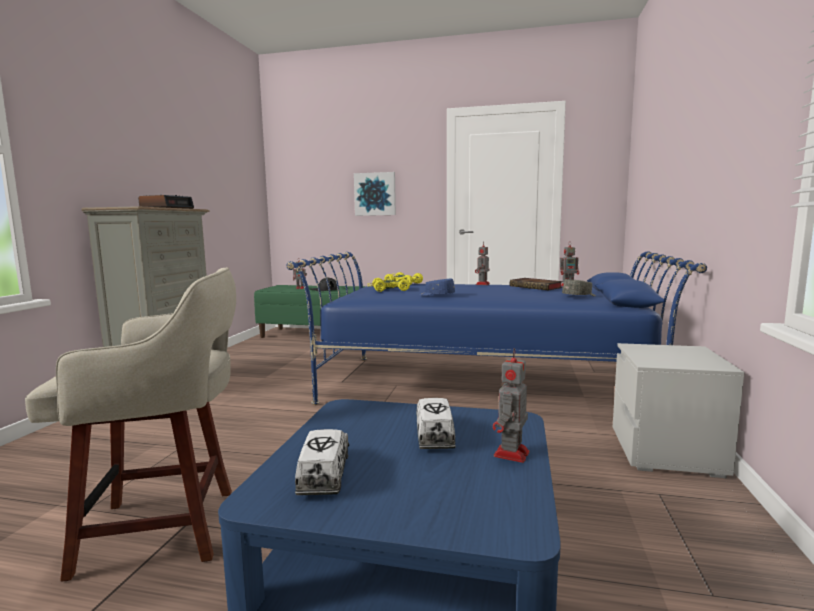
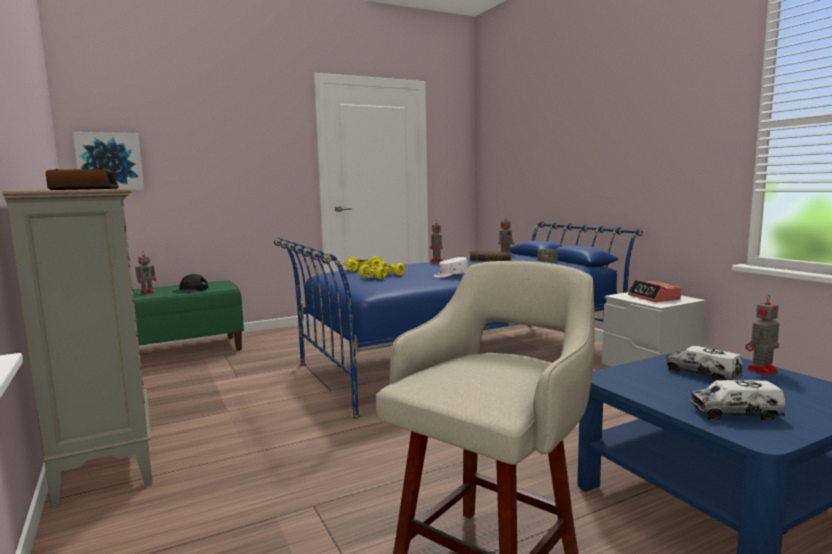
camera: 40 degrees left, 0 degrees up
toy truck [295,429,349,495] -> toy truck turned 45 degrees counterclockwise [690,380,786,420]
picture [354,172,396,216] -> picture moved to [73,132,144,190]
blue cap [419,279,455,296] -> white cap [433,257,468,278]
toy robot [493,348,529,463] -> toy robot turned 75 degrees clockwise [745,295,779,375]
none -> alarm clock [628,280,681,302]

